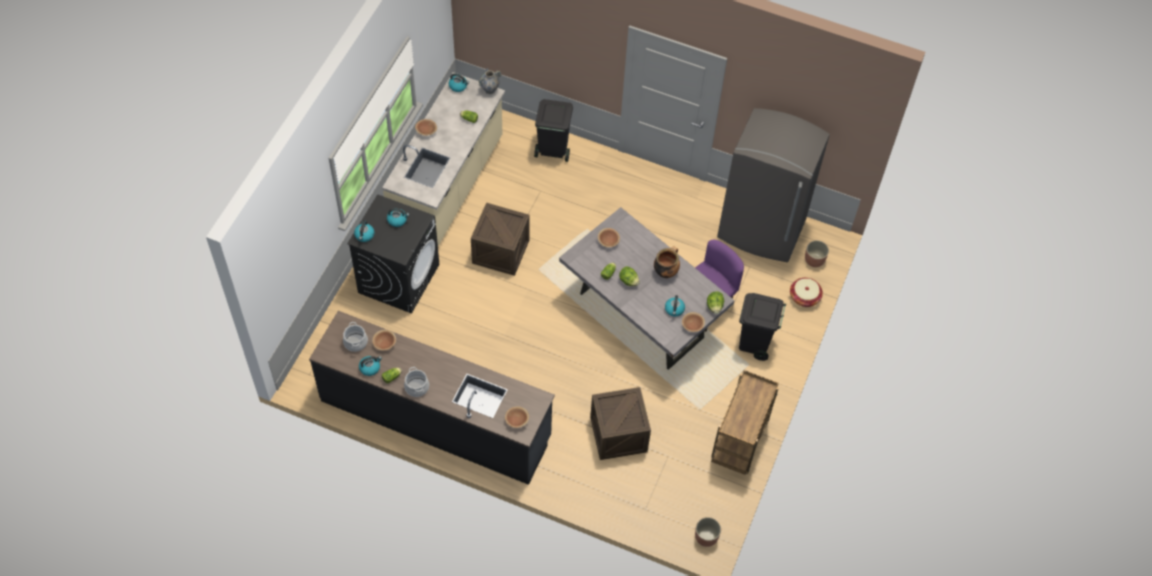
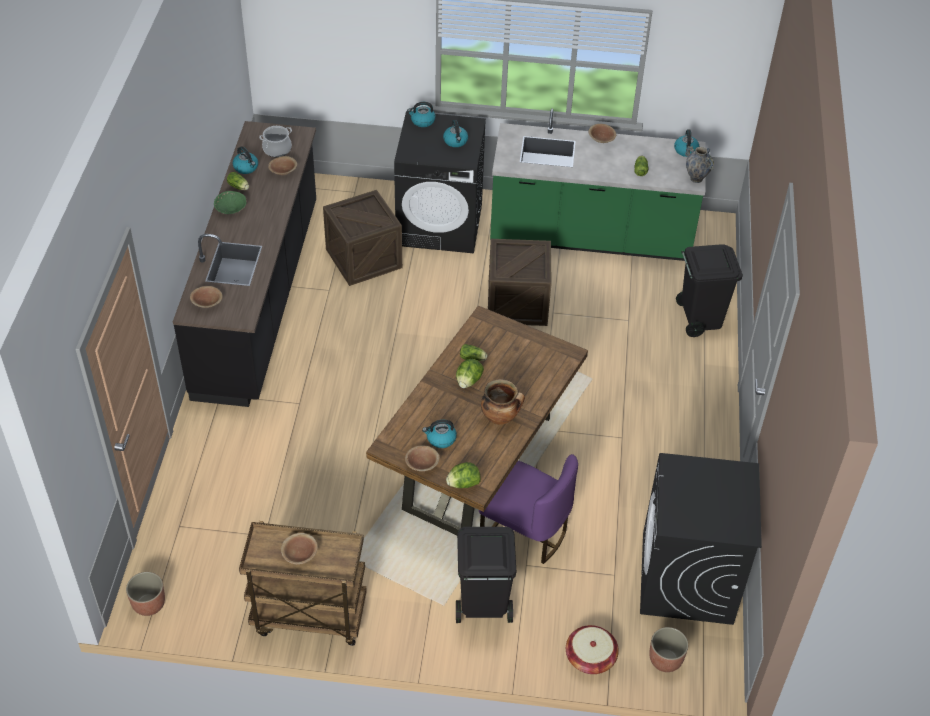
camera: 75 degrees right, 10 degrees down
beige counter [382,72,505,246] -> green counter [490,109,706,261]
cooking pot [404,367,429,397] -> green bowl [214,191,246,214]
grey dining table [559,207,735,370] -> brown dining table [366,305,588,535]
crate [590,387,651,460] -> crate moved to [323,190,402,286]
brown bowl [598,228,620,247] -> brown bowl moved to [281,533,318,564]
grey fridge [717,108,830,262] -> black washing machine [640,453,762,625]

